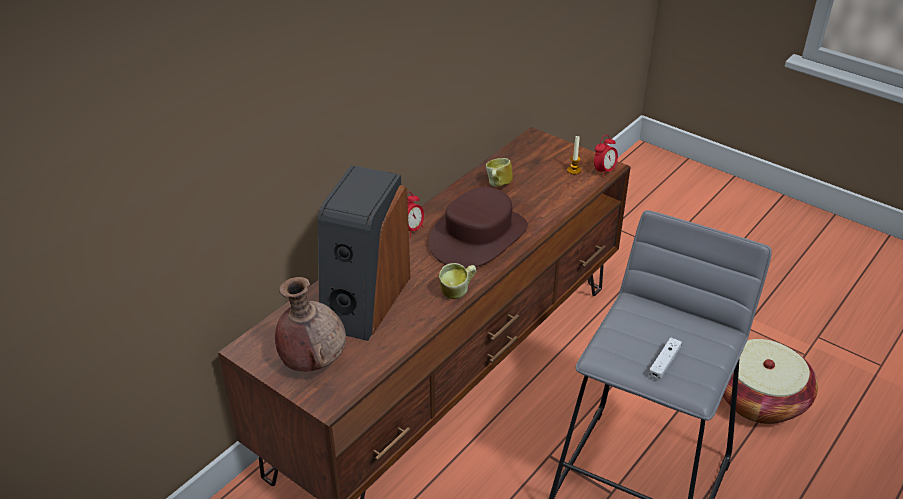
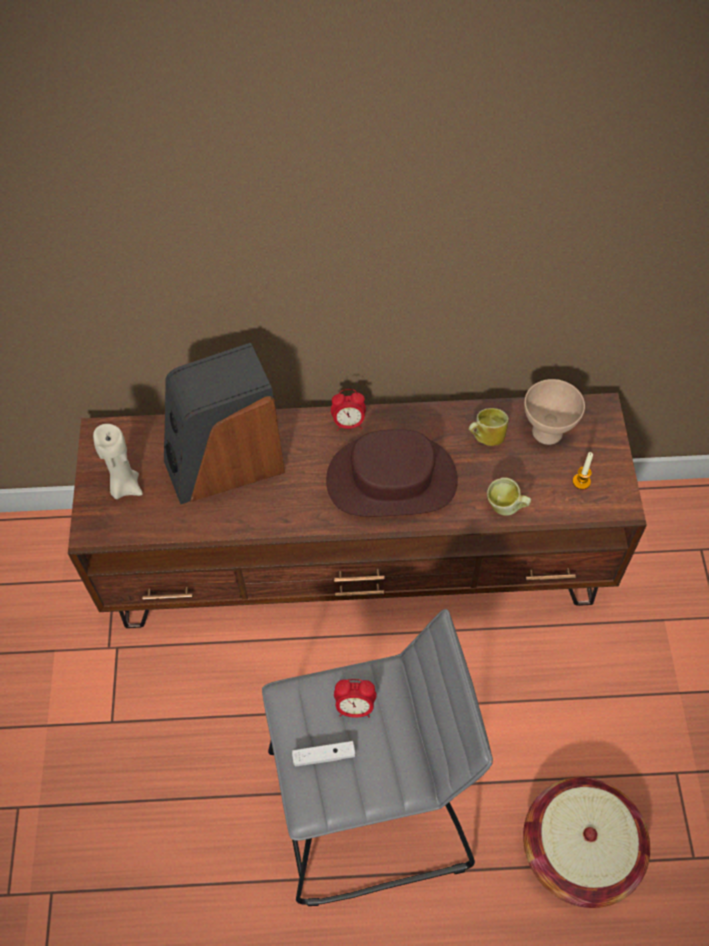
camera: 50 degrees right, 20 degrees up
brown vase [275,277,346,372] -> beige candle [93,424,143,499]
mug [439,263,476,299] -> mug moved to [487,477,531,516]
alarm clock [594,135,618,177] -> alarm clock moved to [334,679,376,718]
none -> beige bowl [524,379,585,445]

